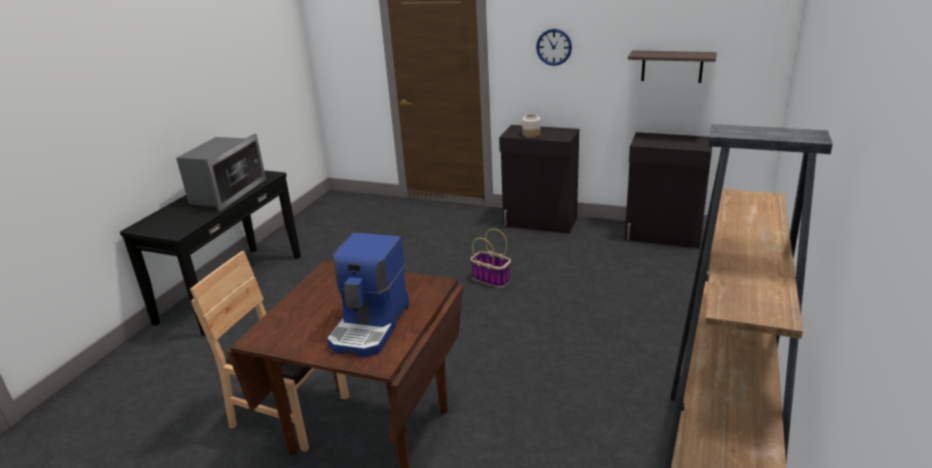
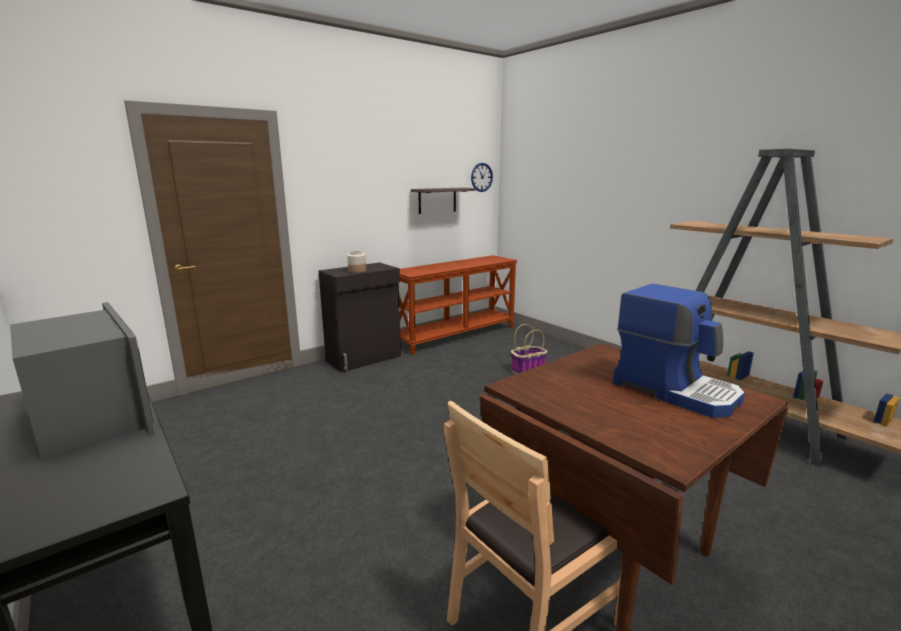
camera: 60 degrees left, 10 degrees down
basket [470,229,511,288] -> basket moved to [511,324,547,374]
wall clock [536,29,572,66] -> wall clock moved to [471,163,493,192]
black cabinet [625,132,712,249] -> brown console table [399,255,517,355]

